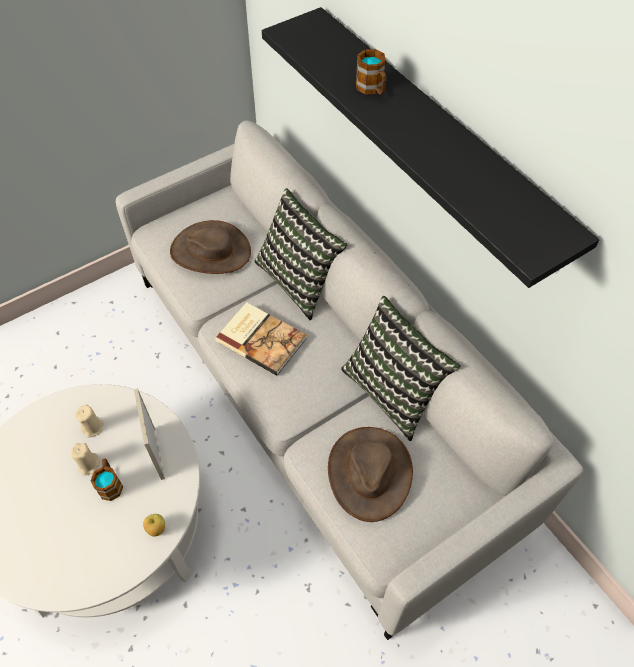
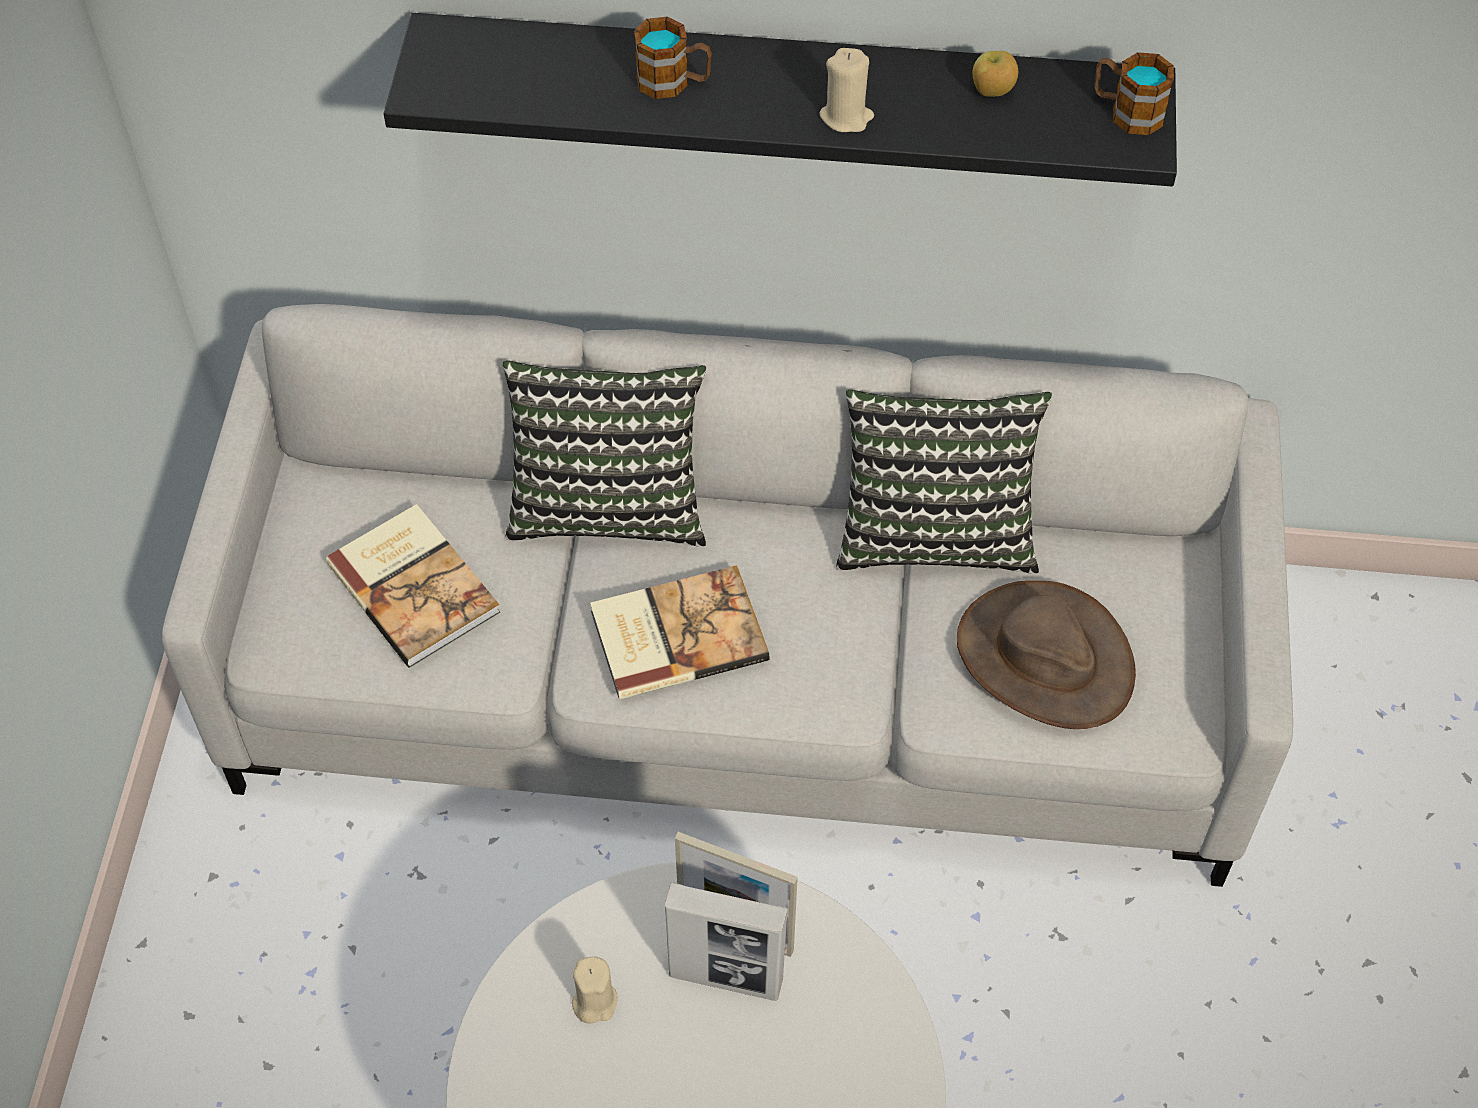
camera: 50 degrees left, 0 degrees up
beige candle [70,443,100,476] -> beige candle moved to [819,48,874,132]
mug [91,458,123,501] -> mug moved to [1094,52,1174,135]
apple [143,514,165,537] -> apple moved to [973,51,1018,97]
brown hat [170,220,251,274] -> book [326,504,501,668]
none -> picture frame [665,882,788,1001]

